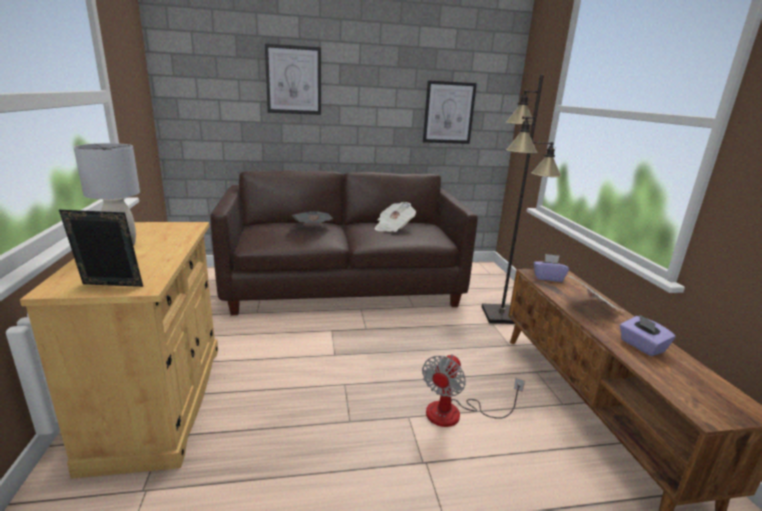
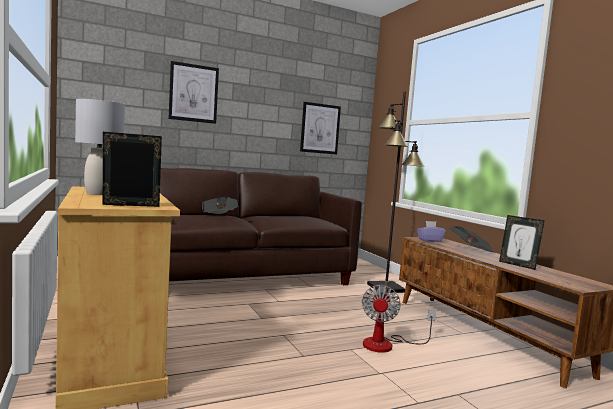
camera: 15 degrees left, 15 degrees down
newspaper [374,202,416,232] -> none
purple tissue box [620,314,675,356] -> picture frame [499,215,545,270]

